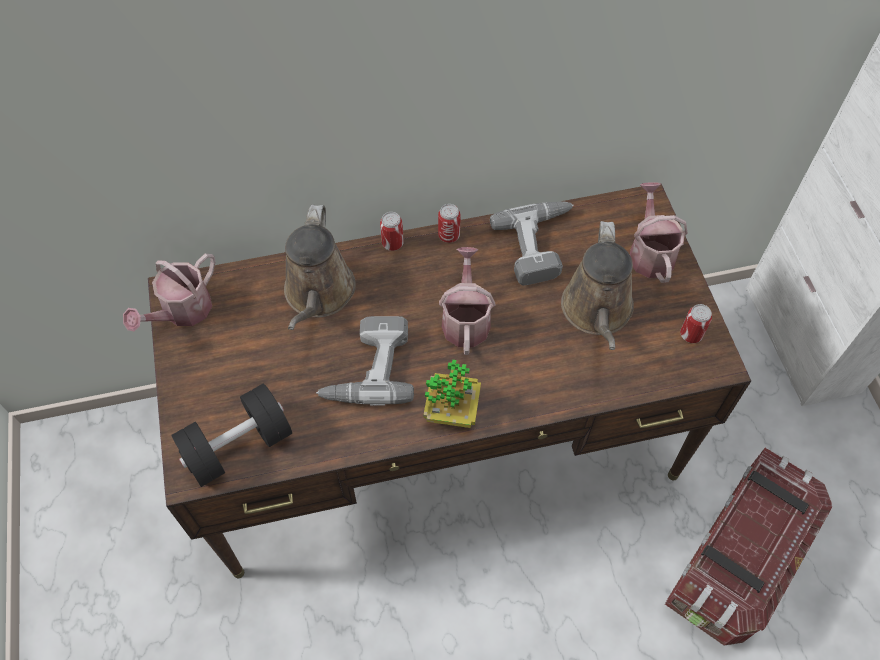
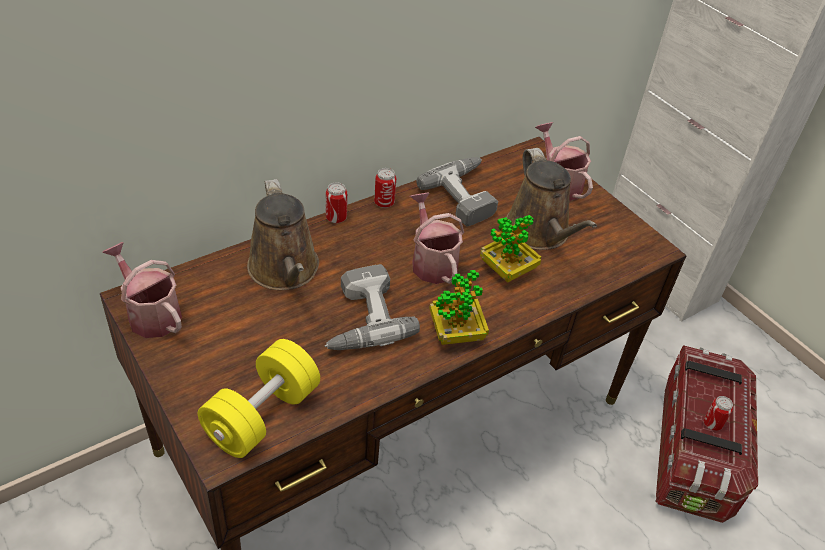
camera: 25 degrees left, 15 degrees down
watering can [123,253,216,331] -> watering can turned 120 degrees clockwise [102,242,182,338]
black dumbbell [171,384,292,487] -> yellow dumbbell [198,339,320,458]
can [680,304,712,343] -> can moved to [703,396,733,431]
none -> potted plant [480,215,541,283]

